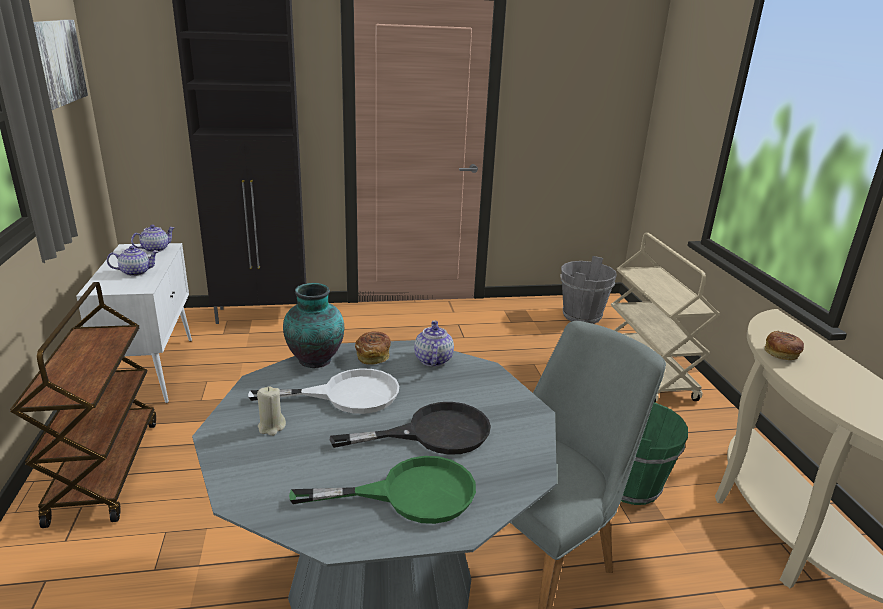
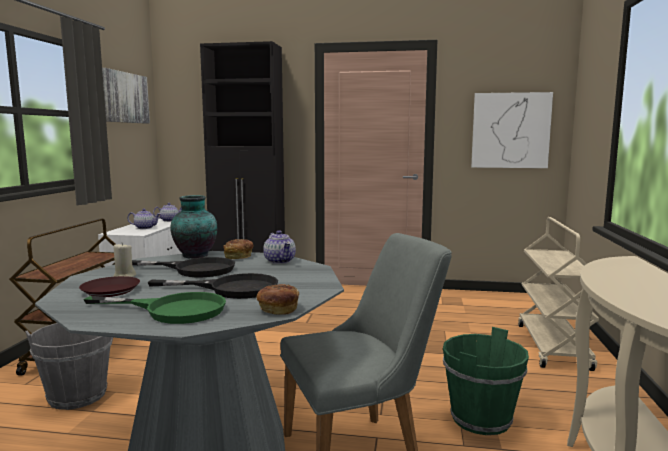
camera: 20 degrees right, 15 degrees down
white frying pan [248,368,399,414] -> black frying pan [132,257,235,277]
teapot [414,321,454,367] -> teapot turned 135 degrees clockwise [263,230,296,264]
grey bucket [560,256,617,324] -> grey bucket moved to [25,323,113,410]
bread [764,331,804,360] -> bread moved to [257,284,299,315]
none -> brown plate [79,276,140,297]
none -> picture [471,92,553,168]

